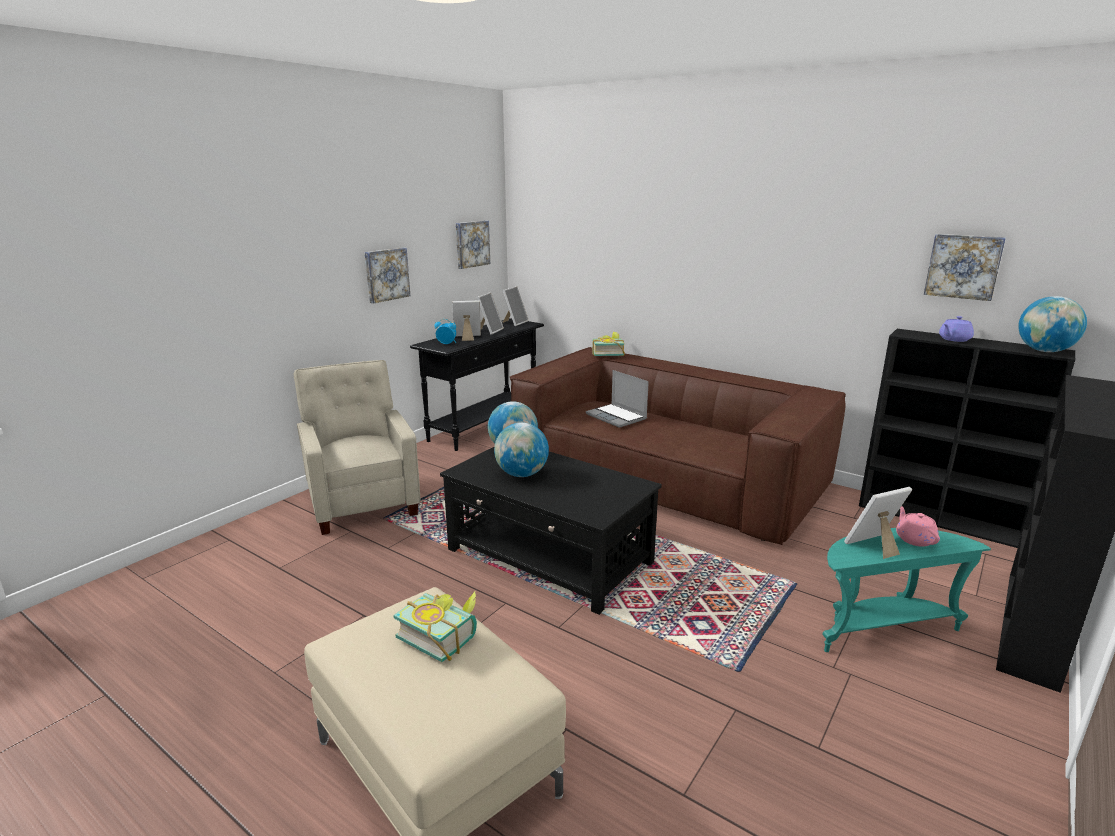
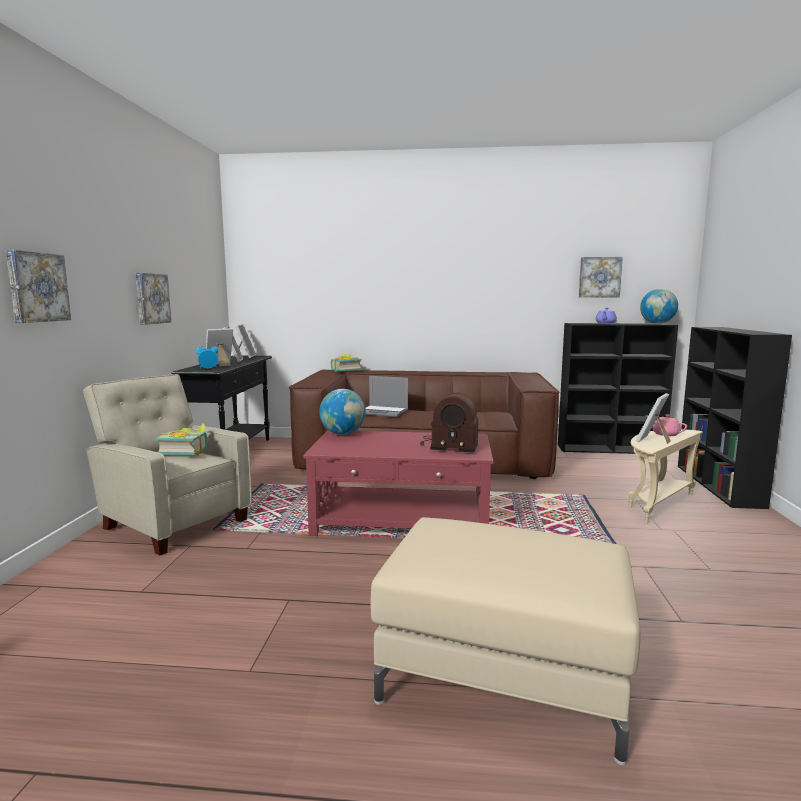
camera: 30 degrees left, 10 degrees down
book [393,592,477,662] -> book moved to [156,423,207,455]
black coffee table [440,447,662,615] -> red coffee table [303,430,493,536]
picture [456,221,490,269] -> picture moved to [6,250,71,323]
globe [494,422,549,477] -> none
turquoise side table [822,528,991,652] -> beige side table [627,429,703,523]
none -> radio [420,393,478,453]

